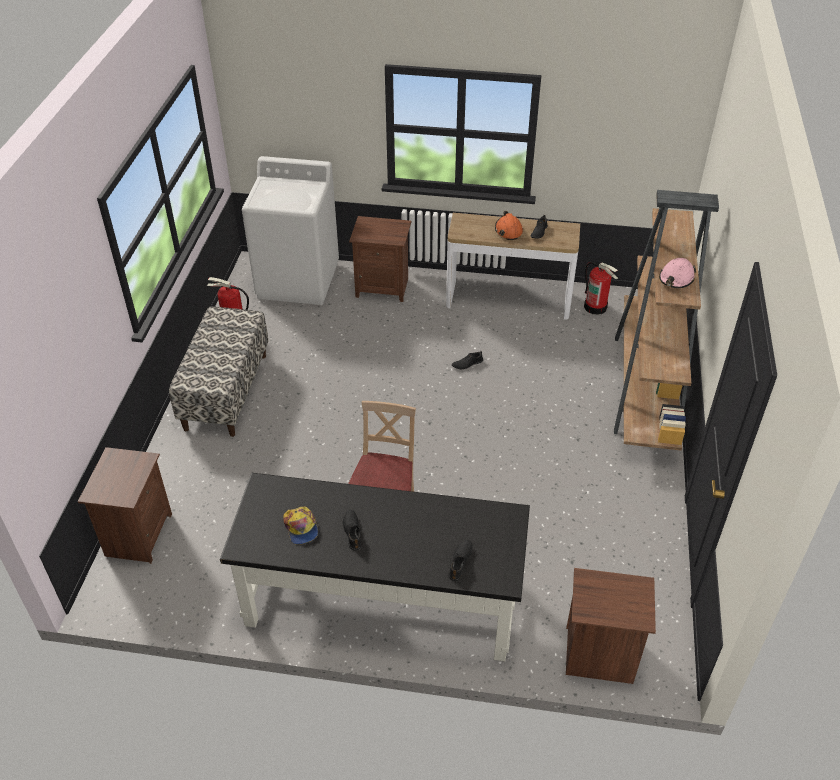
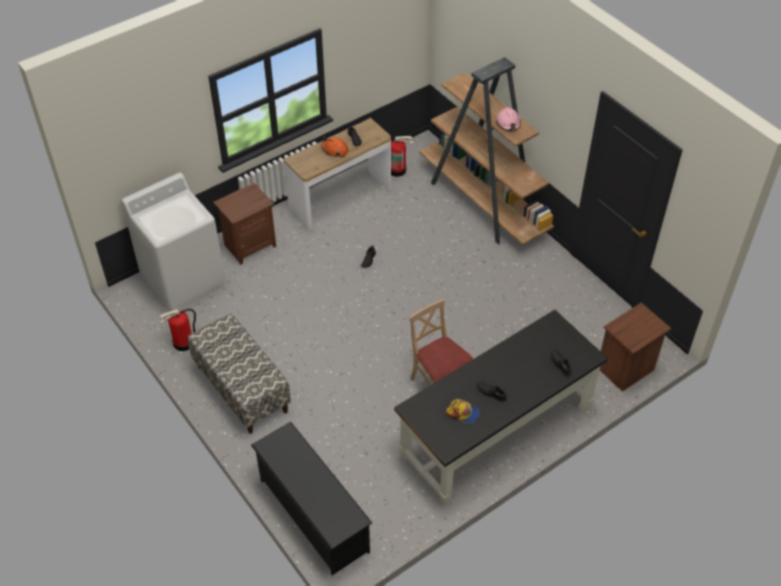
camera: 45 degrees left, 5 degrees up
brown nightstand [78,447,172,564] -> black shoe rack [251,422,372,575]

